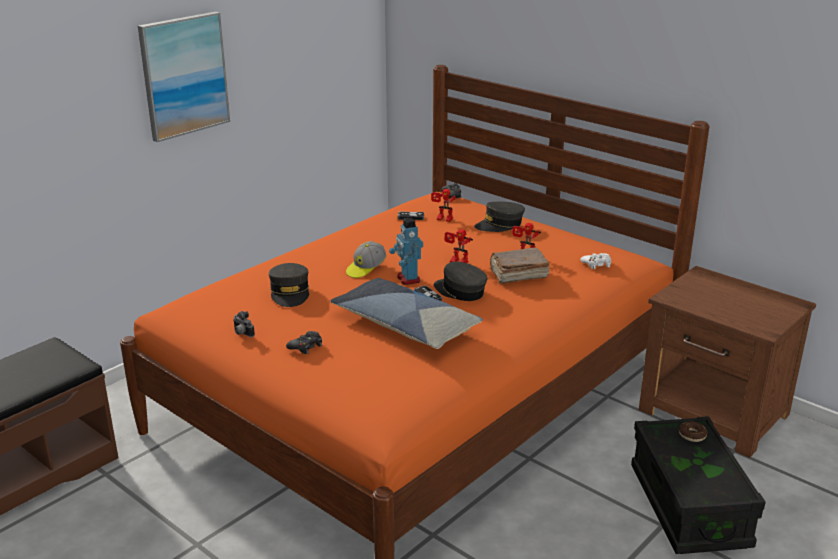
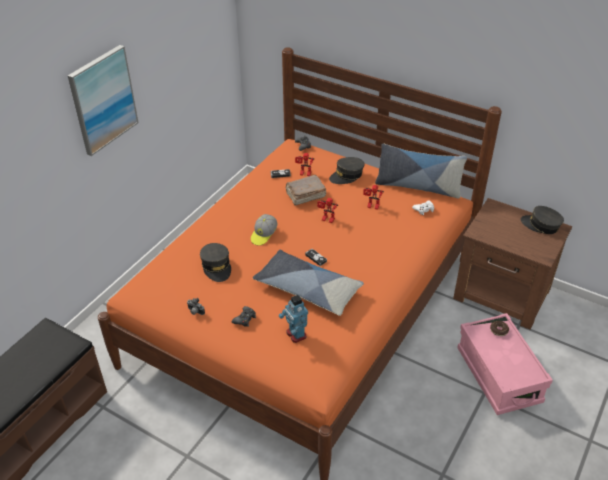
camera: 10 degrees left, 15 degrees up
toy robot [389,218,423,285] -> toy robot moved to [279,295,308,343]
grey cap [434,262,487,301] -> grey cap moved to [521,206,564,234]
brown book [490,247,550,284] -> brown book moved to [286,175,326,206]
black storage box [631,416,766,554] -> pink storage box [457,313,553,415]
none -> pillow [375,143,467,199]

